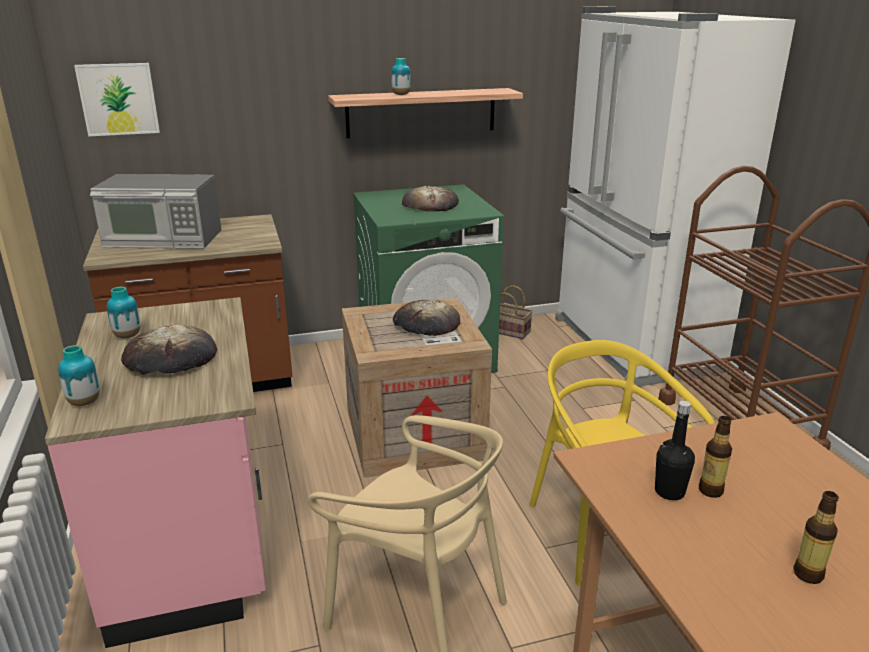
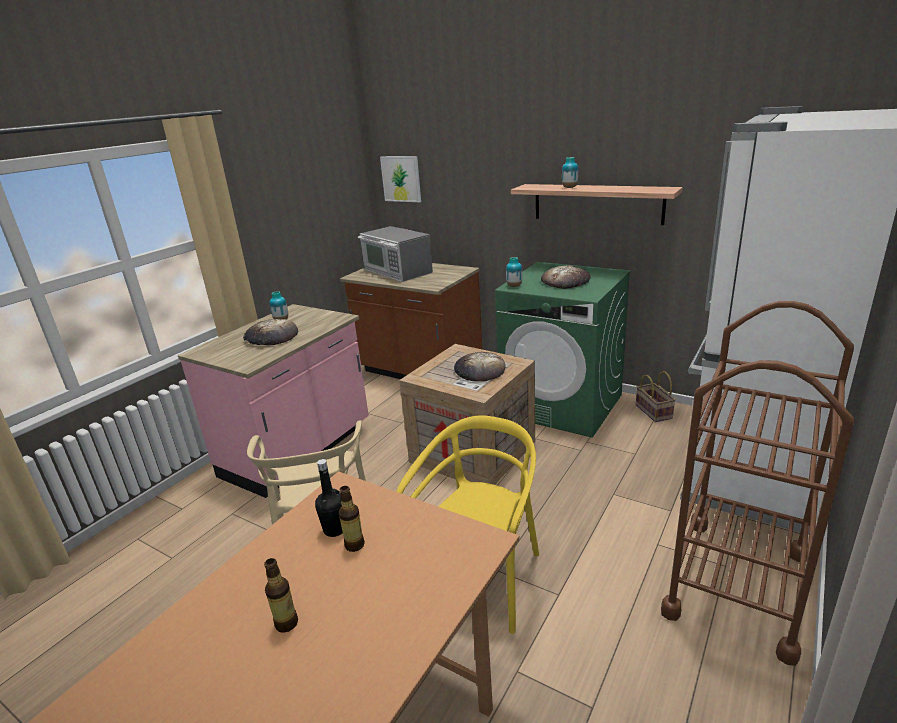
camera: 50 degrees right, 0 degrees up
vase [58,345,100,406] -> vase moved to [506,257,522,287]

